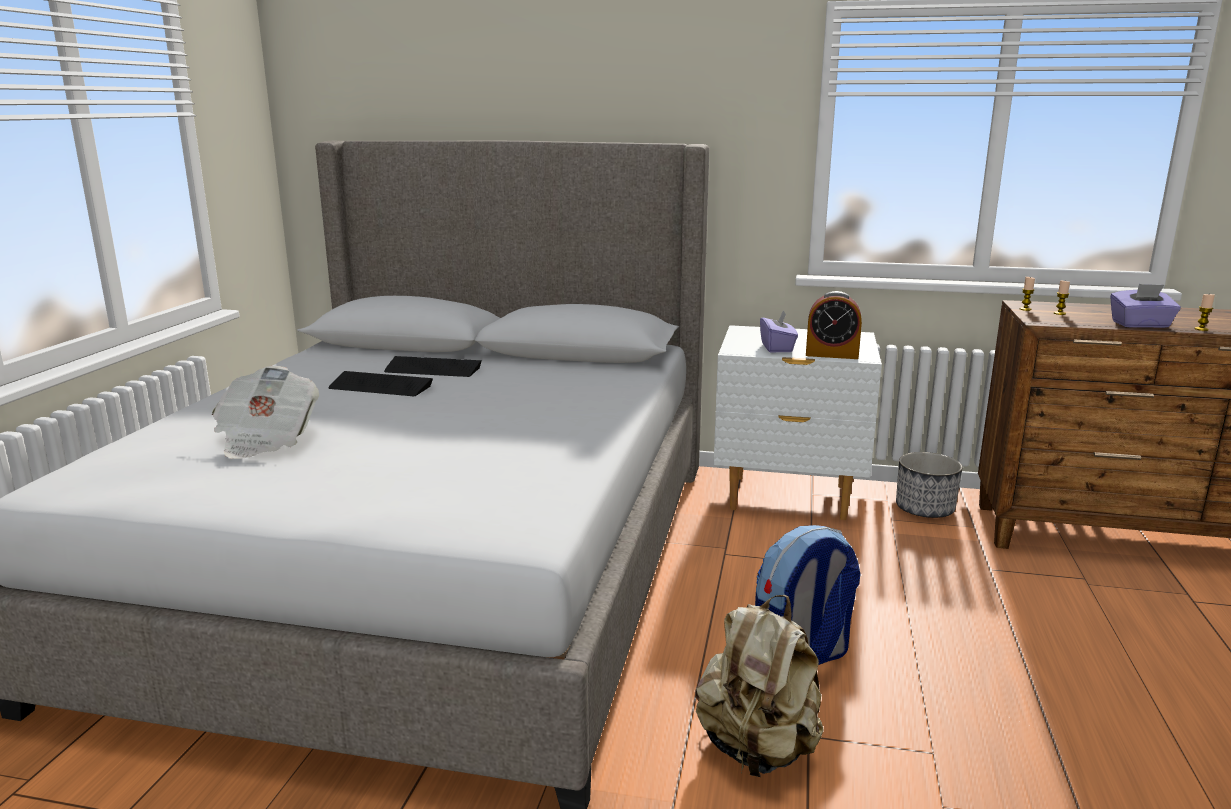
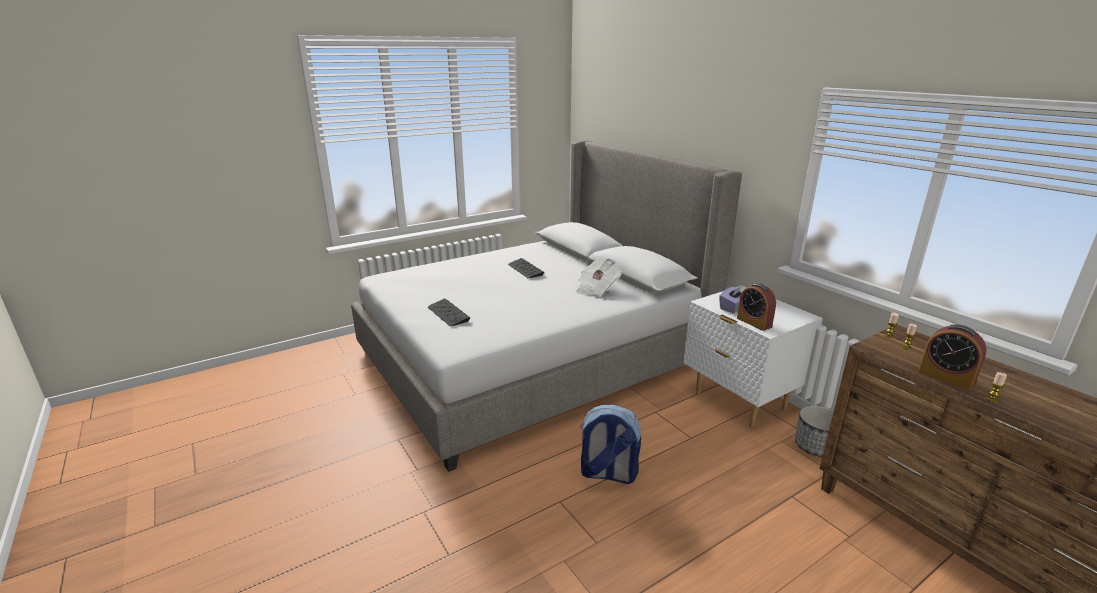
camera: 45 degrees right, 5 degrees up
newspaper [212,366,319,459] -> newspaper moved to [576,258,622,296]
keyboard [384,356,482,377] -> keyboard moved to [428,298,470,326]
beige backpack [695,595,824,777] -> none
purple tissue box [1110,284,1181,328] -> alarm clock [918,324,986,390]

